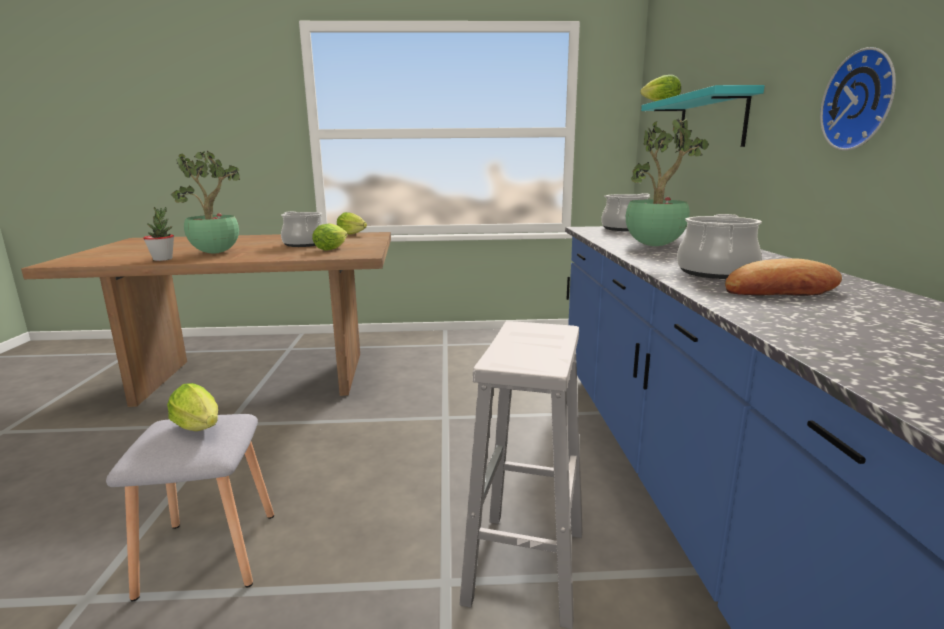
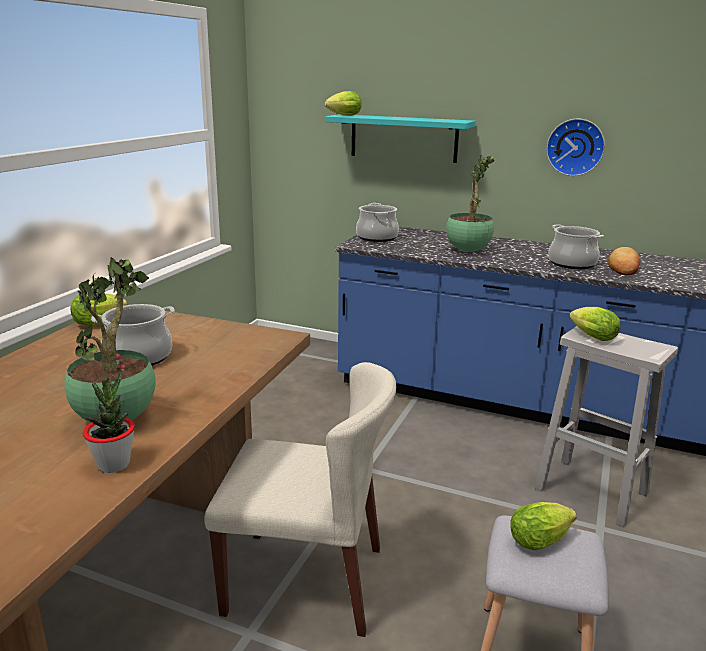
camera: 65 degrees left, 5 degrees up
lettuce [312,223,347,251] -> lettuce moved to [569,307,621,341]
none -> beige chair [204,362,396,637]

